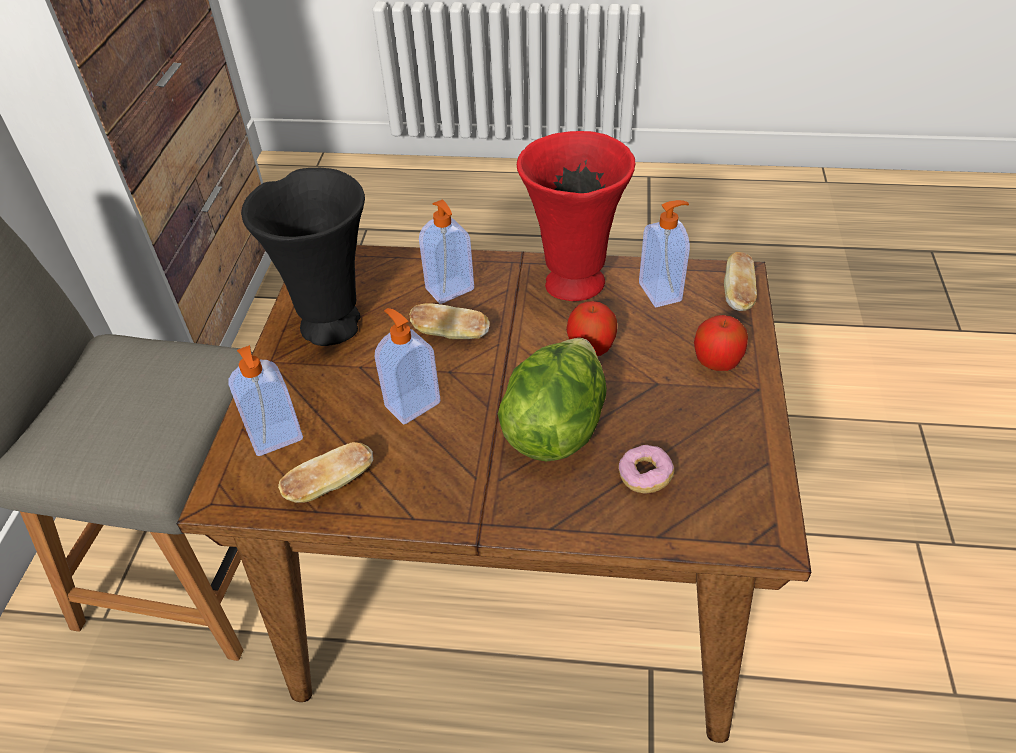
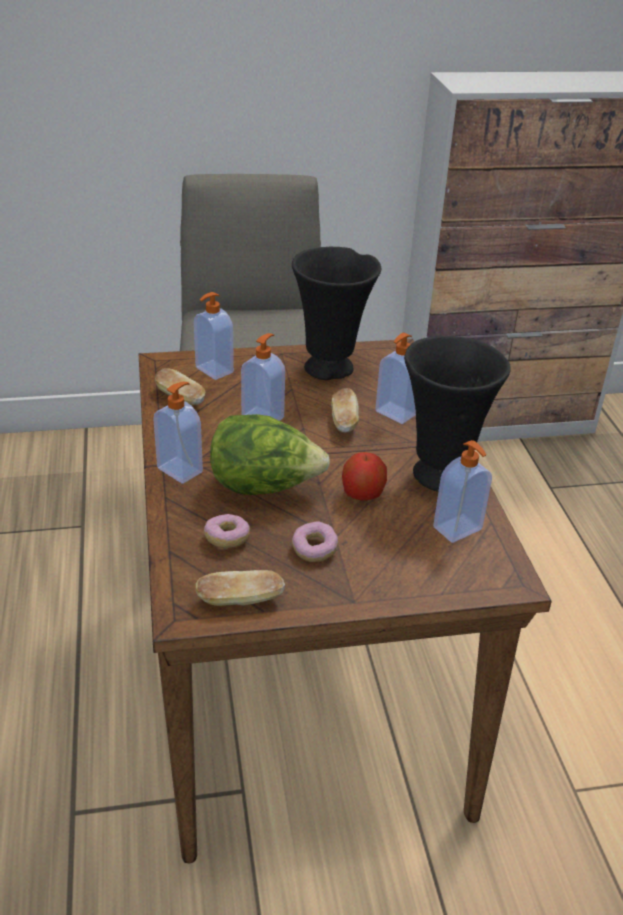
camera: 70 degrees right, 10 degrees down
red vase [517,131,635,301] -> black vase [404,336,511,492]
apple [694,315,748,371] -> none
bread [724,252,757,311] -> bread moved to [196,570,285,606]
none -> soap dispenser [153,382,203,484]
none -> donut [292,521,339,562]

